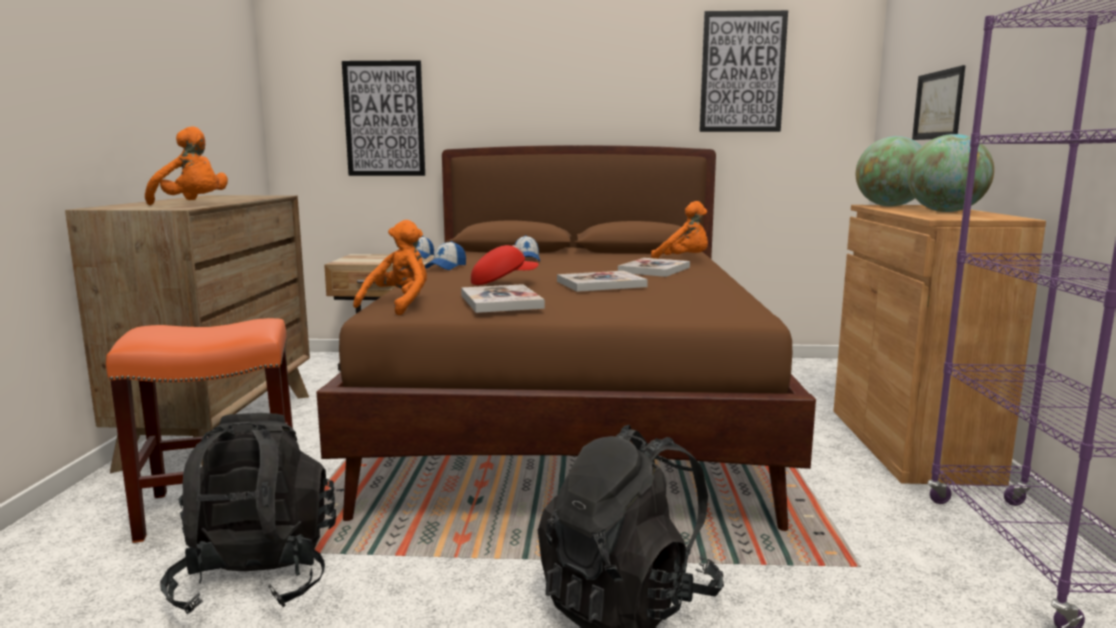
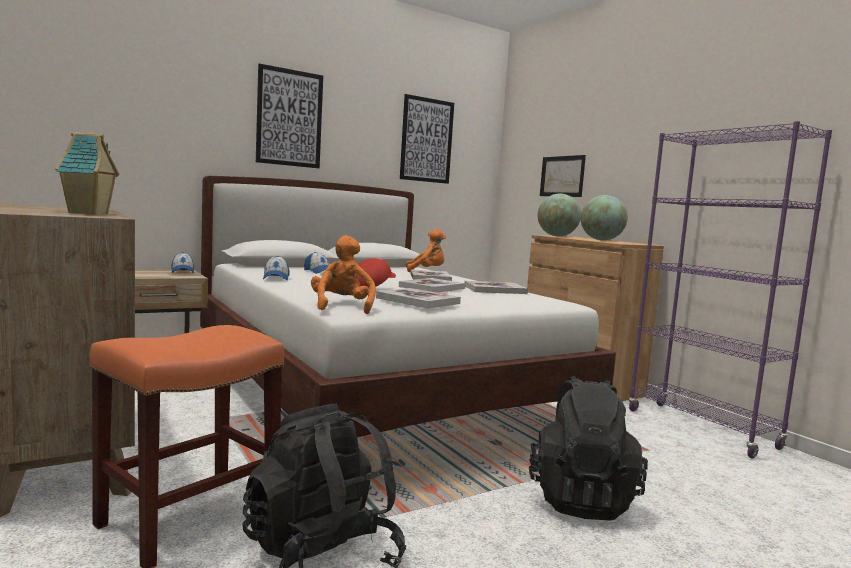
camera: 35 degrees left, 5 degrees down
orange plush toy [145,126,228,205] -> toy house [55,132,119,215]
brown bed [316,145,816,531] -> white bed [200,176,616,437]
picture [342,60,425,176] -> picture moved to [256,64,323,168]
none -> book [464,281,528,294]

